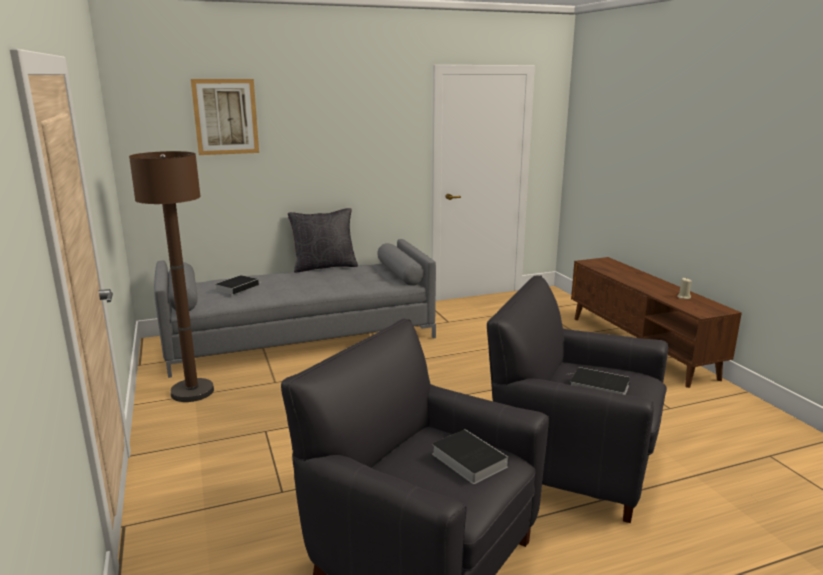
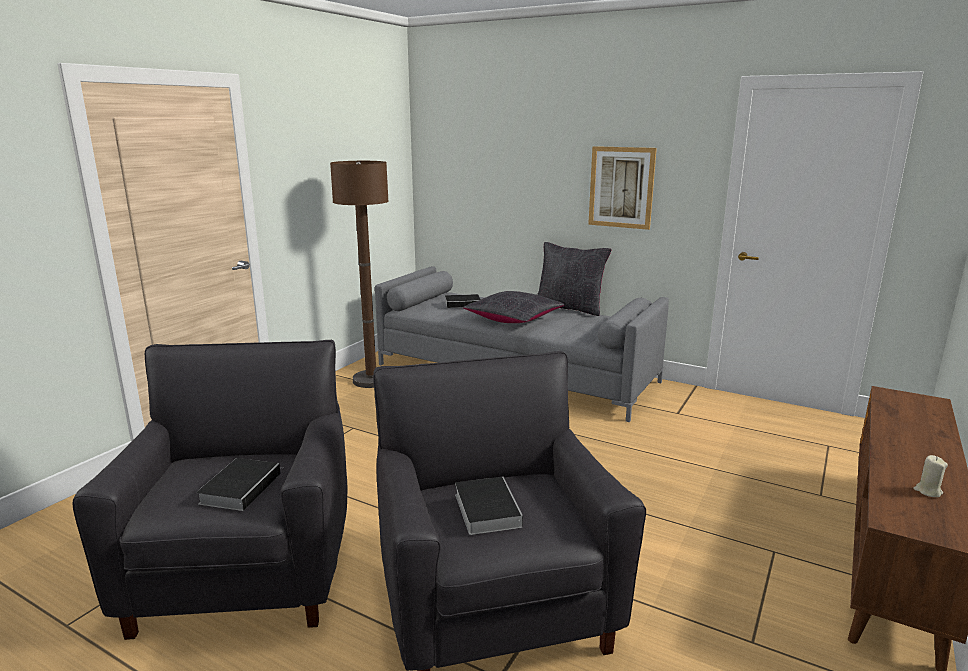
camera: 50 degrees right, 0 degrees up
picture [191,79,259,155] -> picture moved to [588,146,657,230]
none -> black pillow [463,291,564,323]

